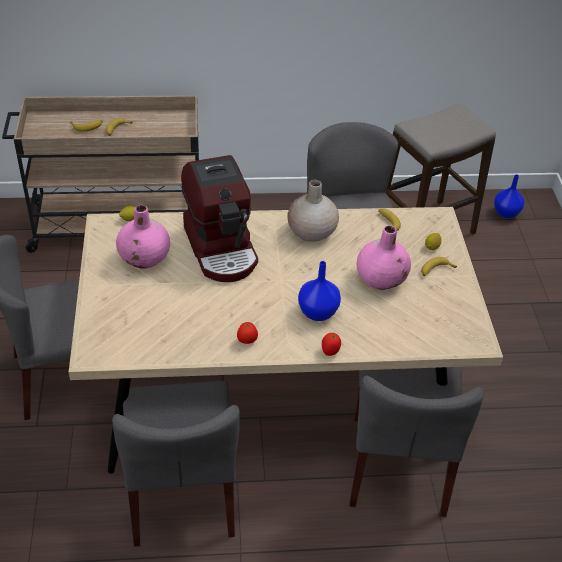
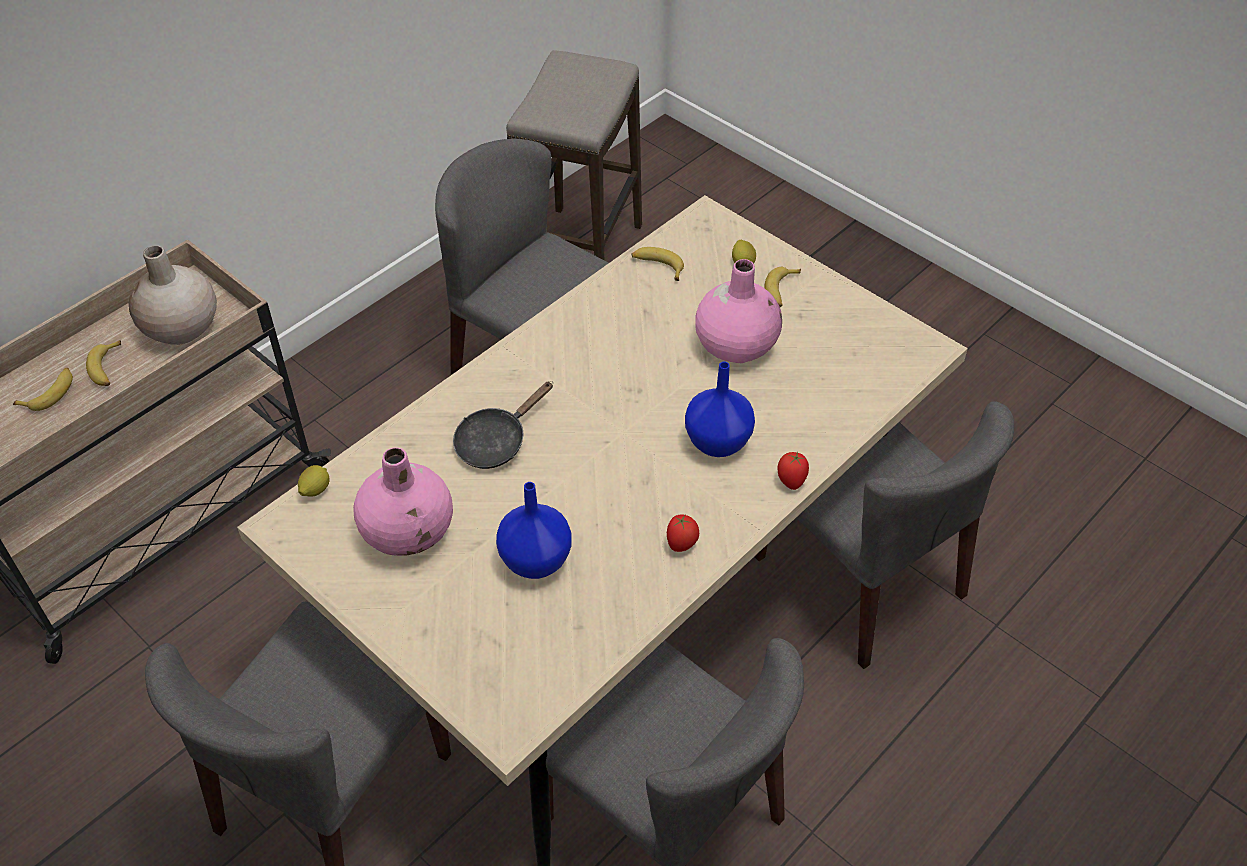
camera: 40 degrees left, 5 degrees up
coffee machine [181,155,258,282] -> black frying pan [453,381,553,469]
beige vase [287,179,339,242] -> beige vase moved to [129,246,217,345]
blue vase [494,174,524,218] -> blue vase moved to [496,482,572,579]

